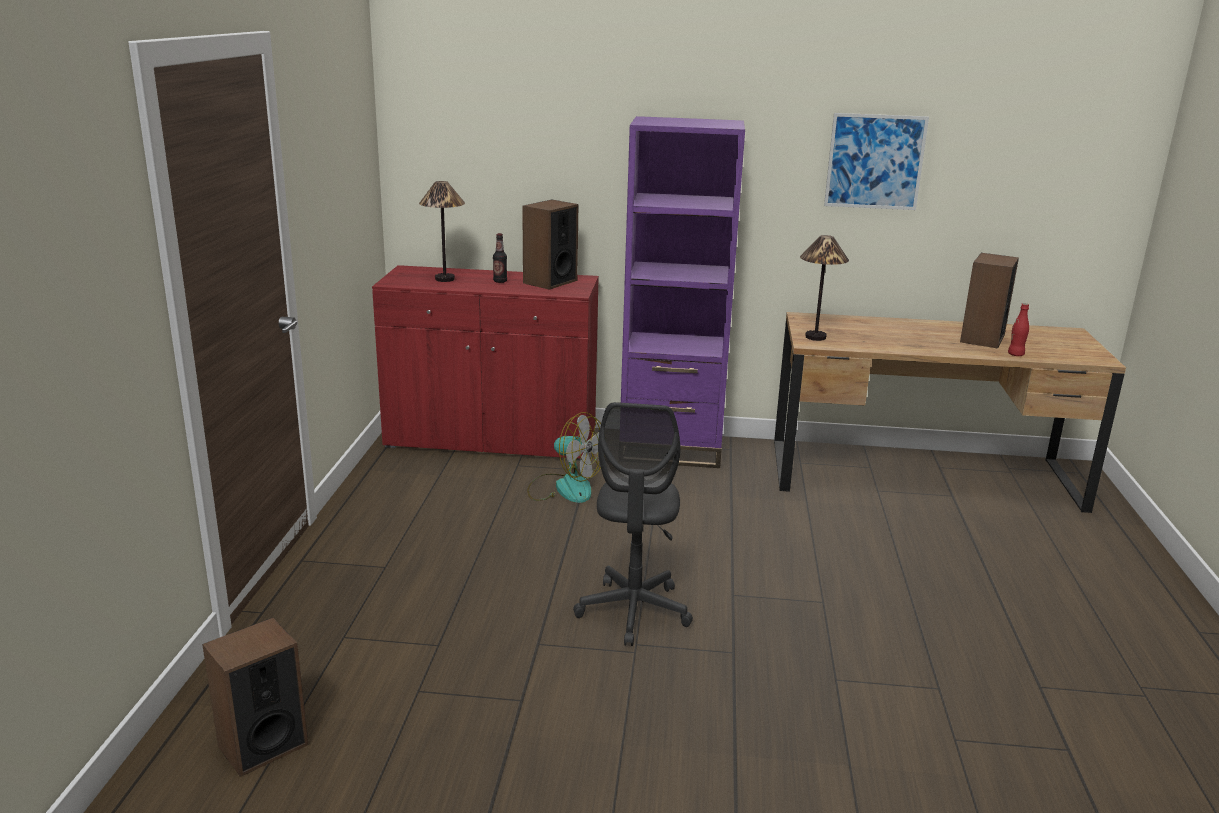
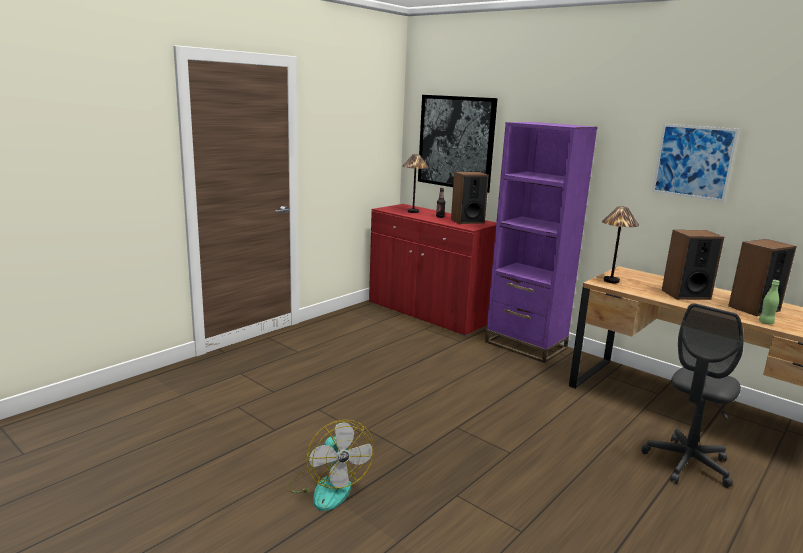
camera: 35 degrees right, 5 degrees down
speaker [202,618,309,777] -> speaker moved to [662,230,724,300]
fan [527,412,601,503] -> fan moved to [287,420,374,511]
grey office chair [573,402,693,646] -> grey office chair moved to [641,303,744,488]
red bottle [1008,303,1029,356] -> green bottle [759,280,780,324]
none -> picture [418,95,498,193]

